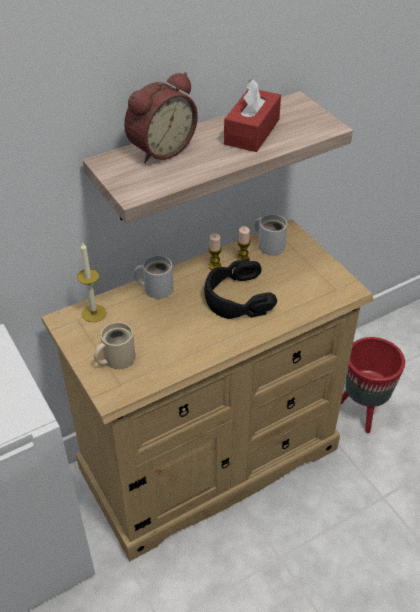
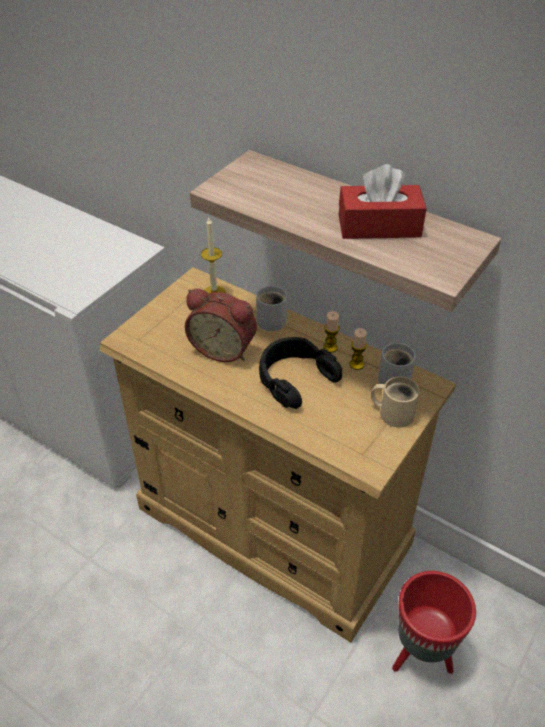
camera: 65 degrees right, 0 degrees up
beige mug [94,322,135,369] -> beige mug moved to [371,376,420,428]
alarm clock [124,72,198,163] -> alarm clock moved to [185,289,257,362]

